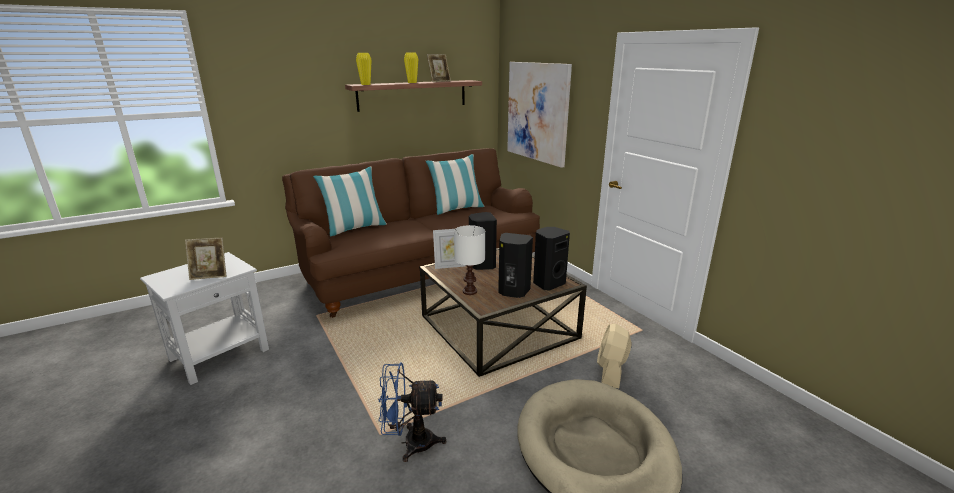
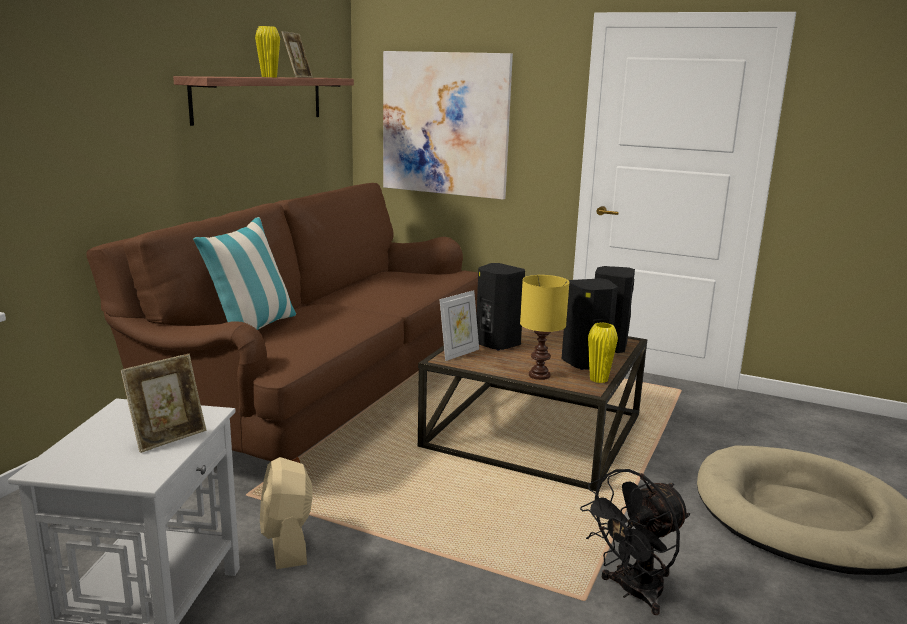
camera: 35 degrees left, 5 degrees down
yellow vase [356,53,372,85] -> yellow vase moved to [588,322,618,383]
blue fan [378,362,447,462] -> black fan [580,469,690,615]
pillow [426,154,484,215] -> none
white table lamp [454,225,485,295] -> yellow table lamp [520,275,570,380]
beige fan [597,323,631,388] -> beige fan moved to [260,457,313,569]

